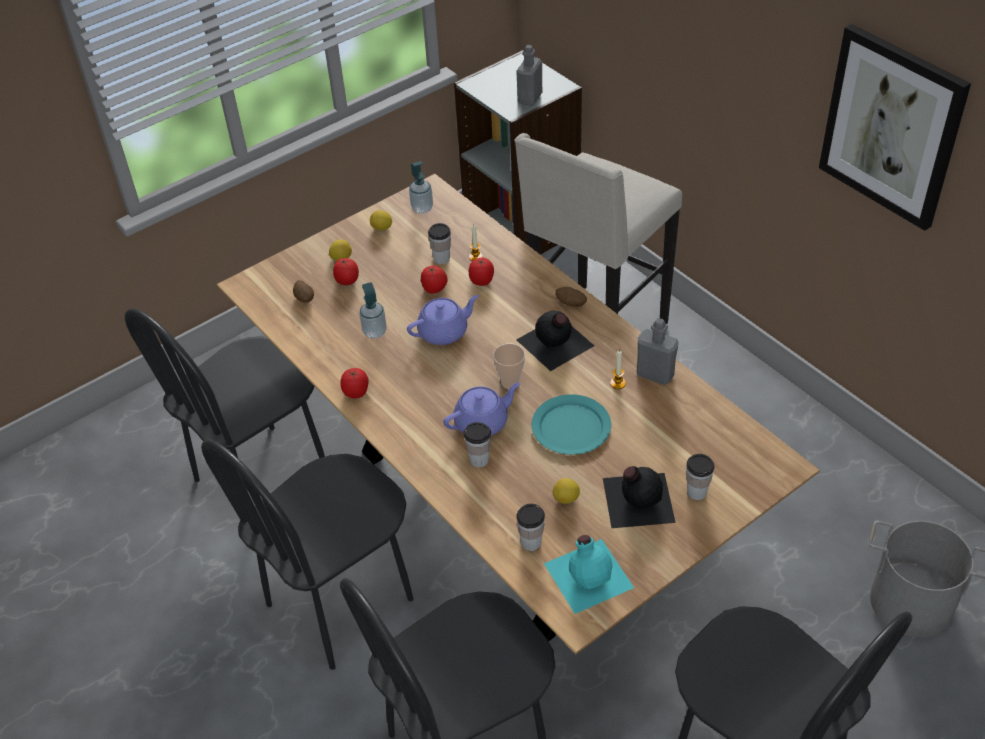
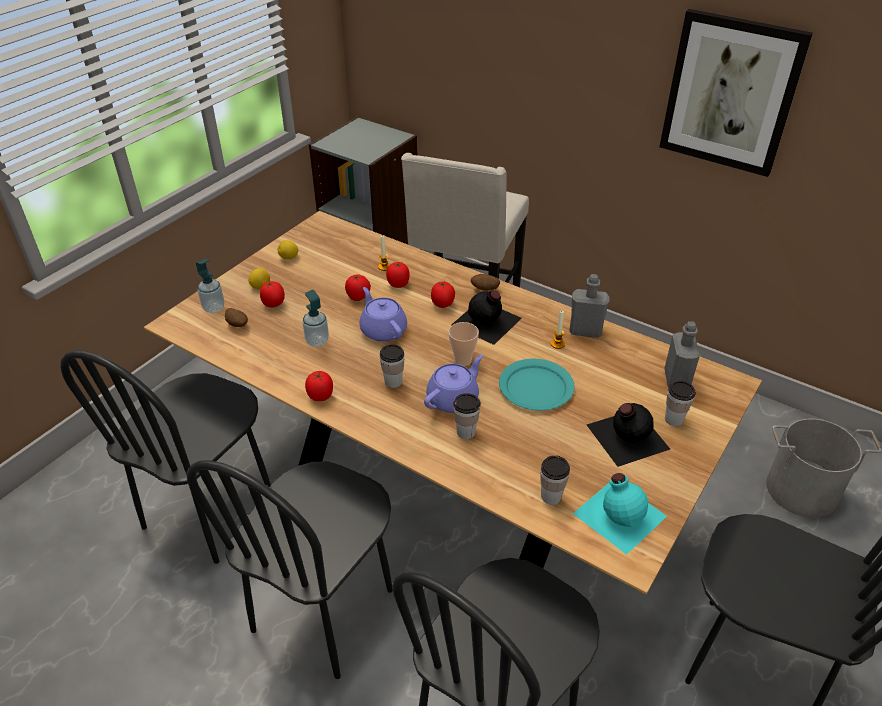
camera: 20 degrees left, 5 degrees down
purple teapot [407,295,479,345] -> purple teapot turned 75 degrees counterclockwise [359,287,407,342]
soap dispenser [409,161,433,214] -> soap dispenser moved to [196,259,224,313]
cup [428,223,451,264] -> cup moved to [380,344,404,388]
grey bottle [516,45,542,106] -> grey bottle moved to [664,321,700,388]
lemon [553,478,580,504] -> none
none -> tomato [431,281,455,308]

